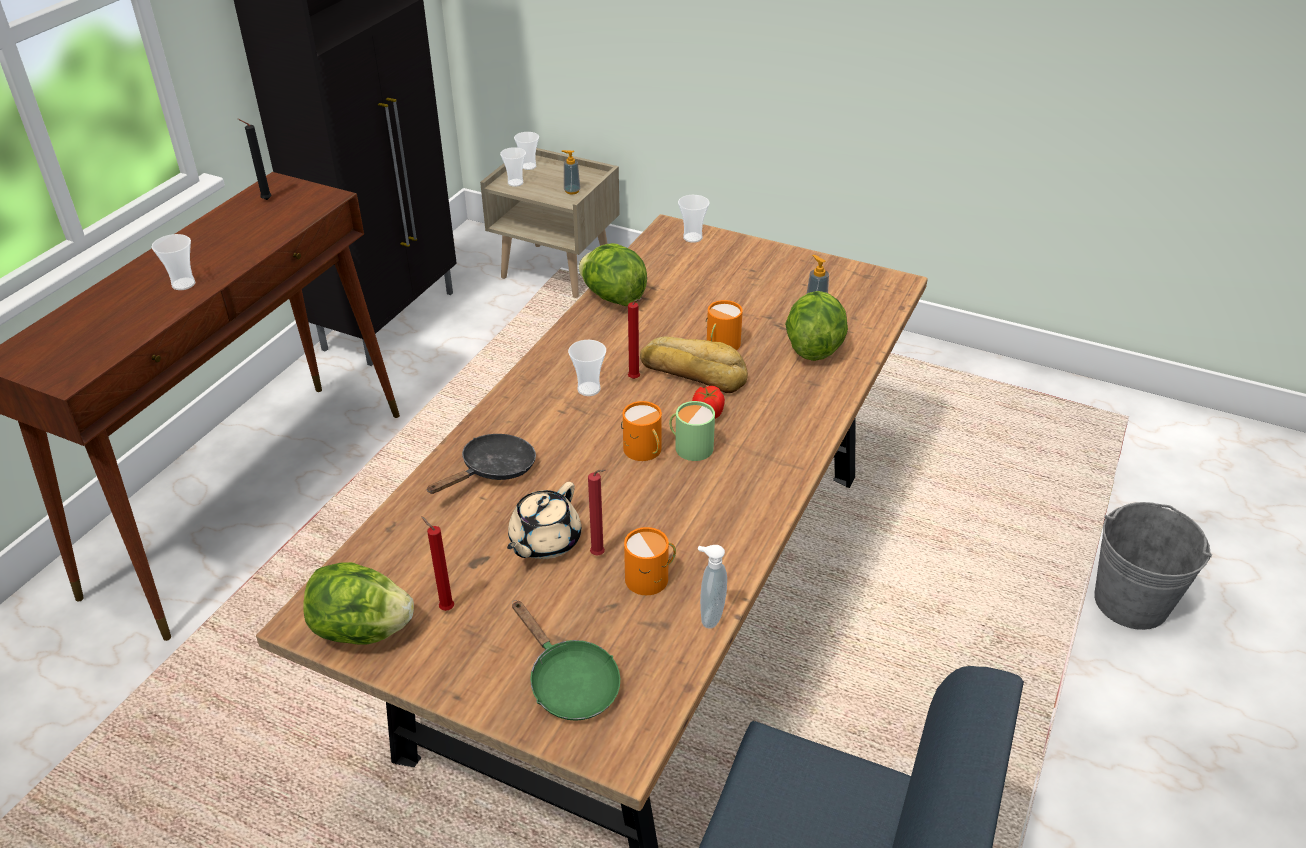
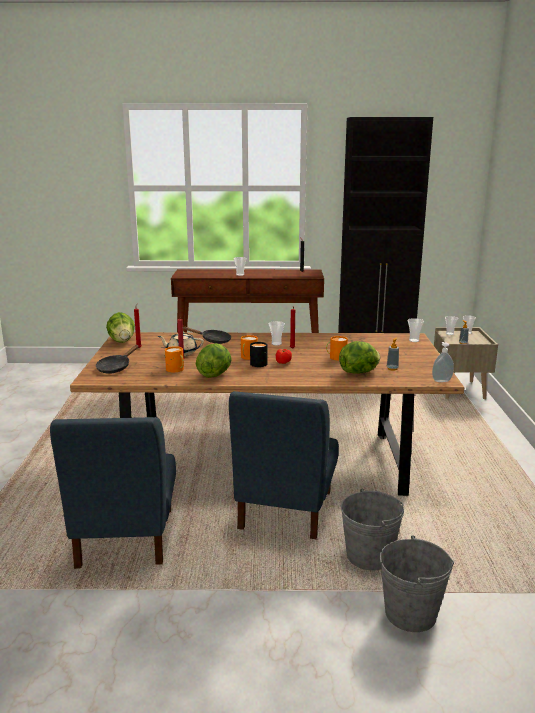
camera: 65 degrees right, 20 degrees down
green frying pan [512,600,620,721] -> black frying pan [96,345,139,374]
lettuce [578,243,647,306] -> lettuce moved to [196,343,232,378]
bread [640,336,748,393] -> none
green mug [669,401,715,461] -> black mug [250,342,268,367]
soap dispenser [698,545,727,629] -> soap dispenser moved to [432,342,454,382]
none -> blue chair [229,391,339,539]
none -> grey bucket [341,489,404,570]

